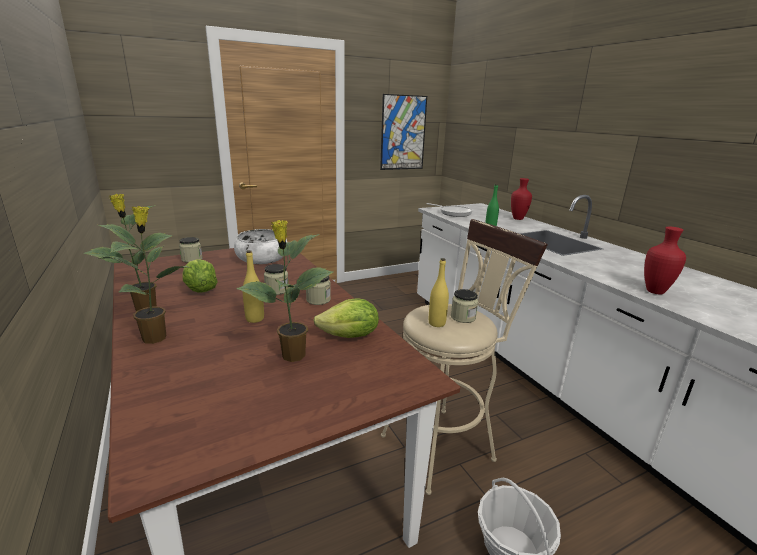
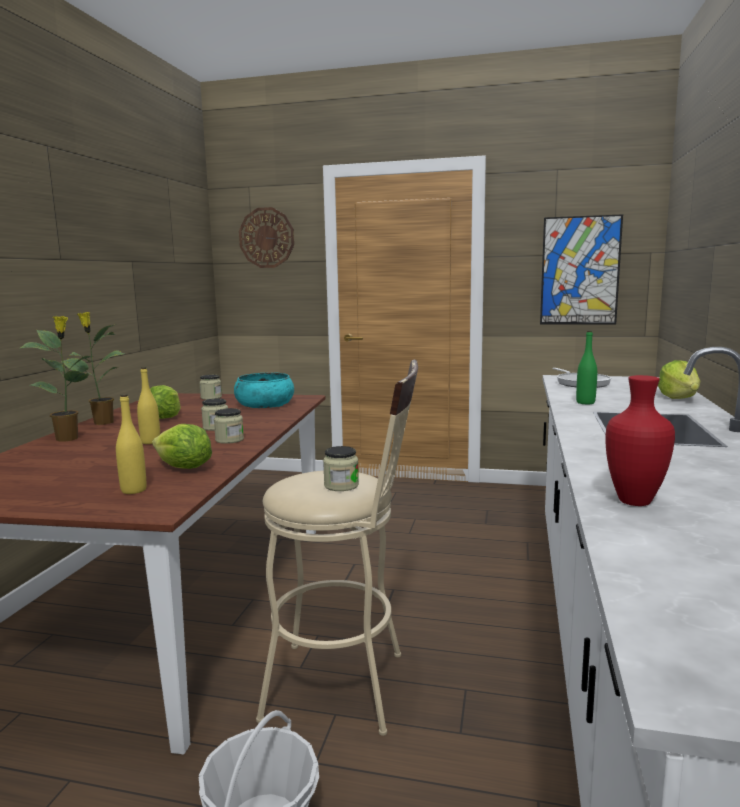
camera: 40 degrees right, 10 degrees down
white bowl [234,229,287,264] -> turquoise bowl [234,372,294,408]
potted plant [236,220,333,362] -> none
yellow bottle [429,258,449,327] -> yellow bottle moved to [116,394,146,494]
red vase [511,178,532,220] -> lettuce [658,360,700,399]
none -> wall clock [239,207,294,268]

